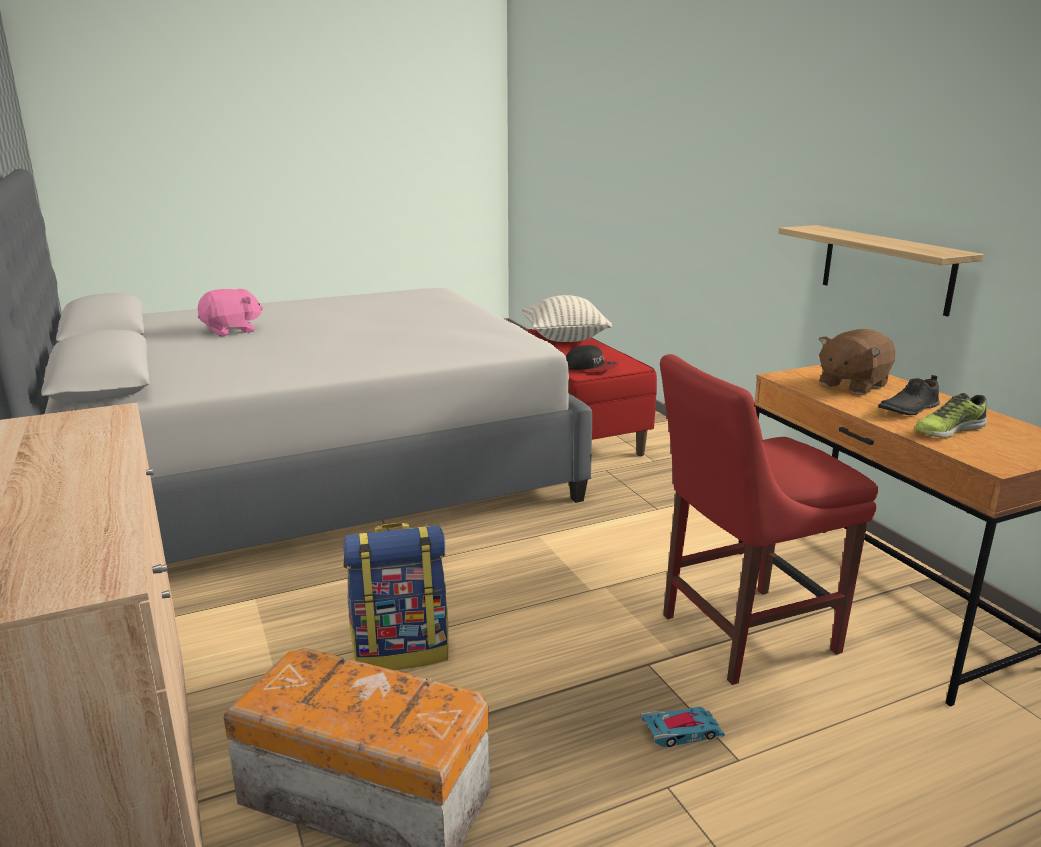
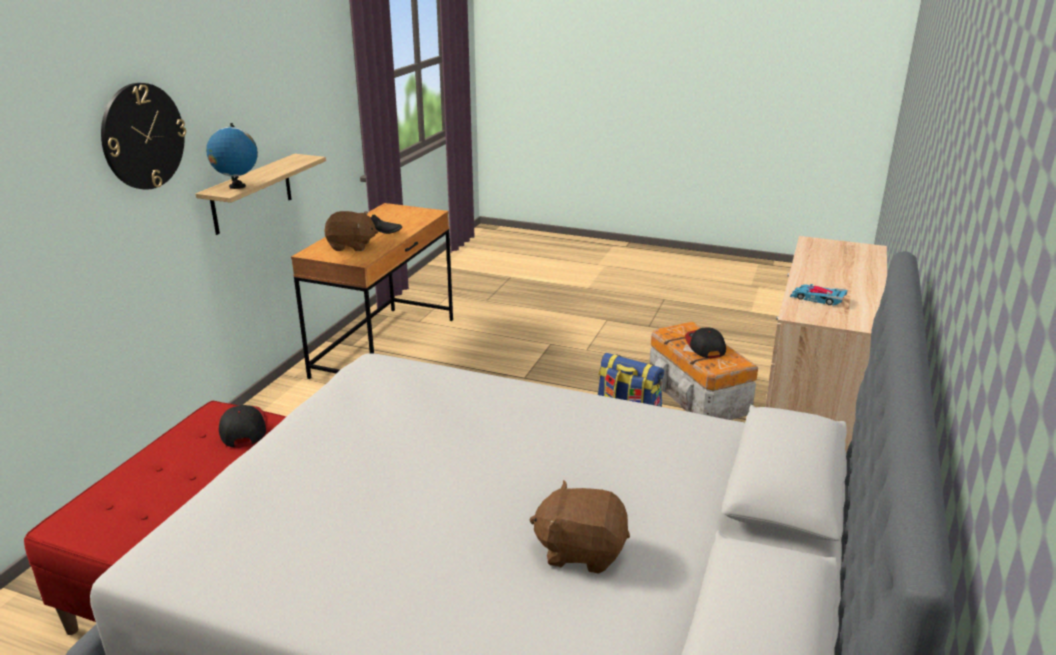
camera: 135 degrees left, 5 degrees up
pink plush toy [198,289,263,336] -> brown plush toy [529,480,630,574]
pillow [522,295,612,342] -> none
toy car [641,707,725,747] -> toy car moved to [790,284,848,306]
red chair [660,354,878,685] -> none
shoe [915,393,987,438] -> none
none -> wall clock [101,83,186,190]
none -> globe [206,123,258,189]
none -> cap [685,327,726,358]

